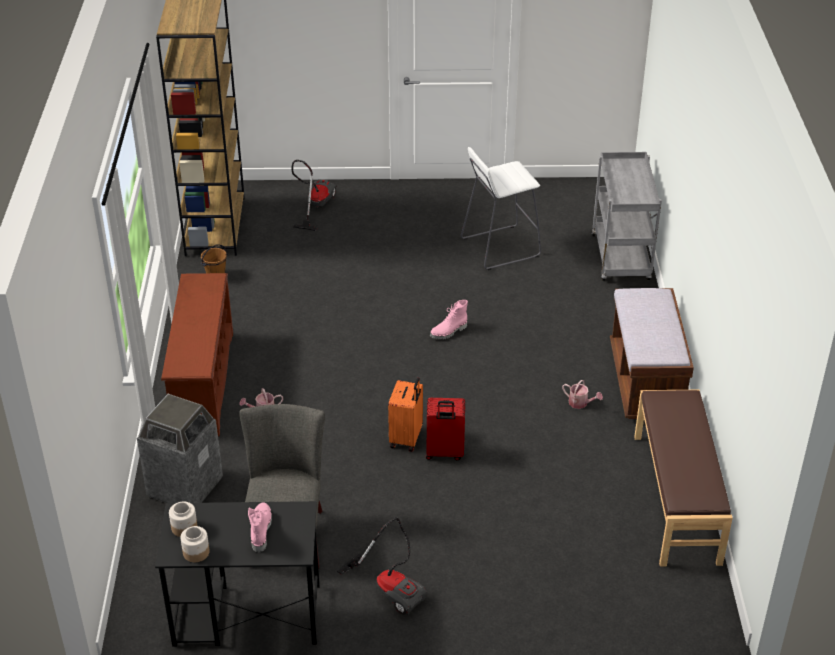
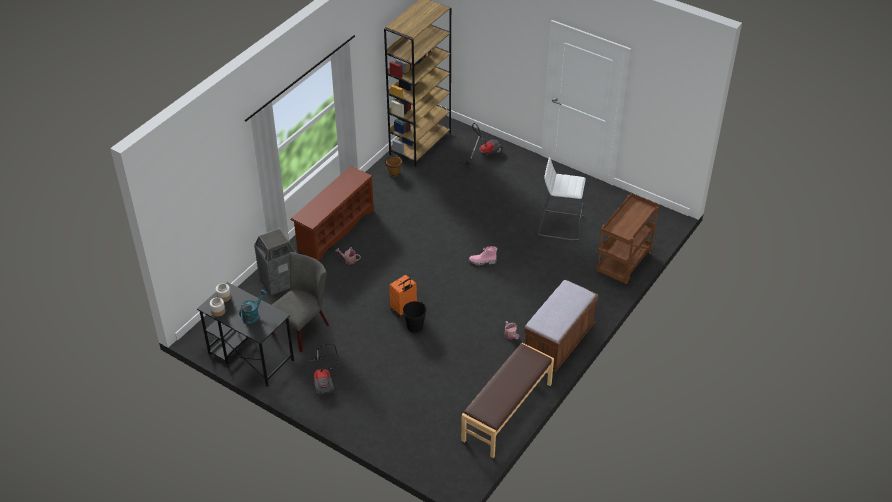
camera: 35 degrees right, 5 degrees up
pink boot [248,502,272,552] -> turquoise watering can [239,290,267,324]
red suitcase [426,398,465,460] -> black bucket [403,301,427,332]
grey cart [592,152,662,281] -> brown cart [596,193,659,285]

